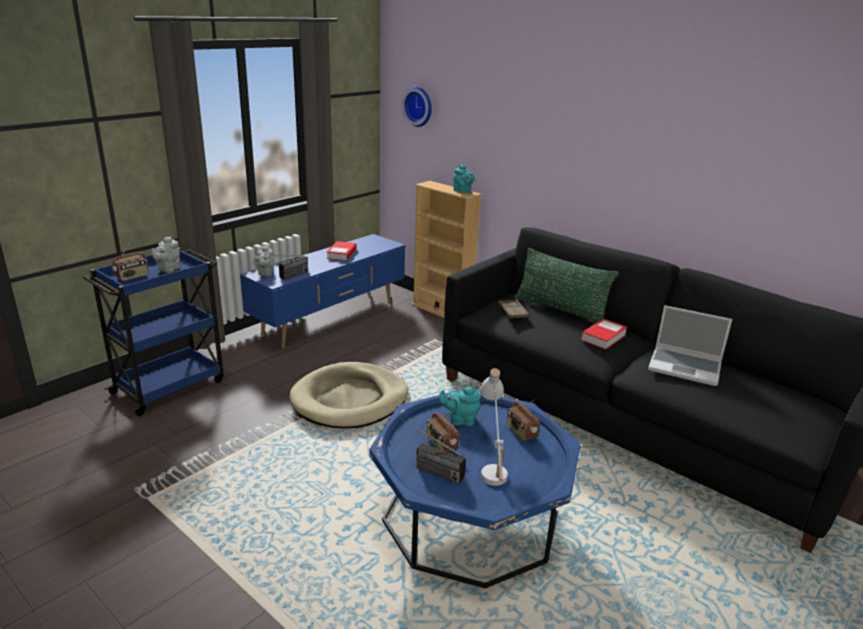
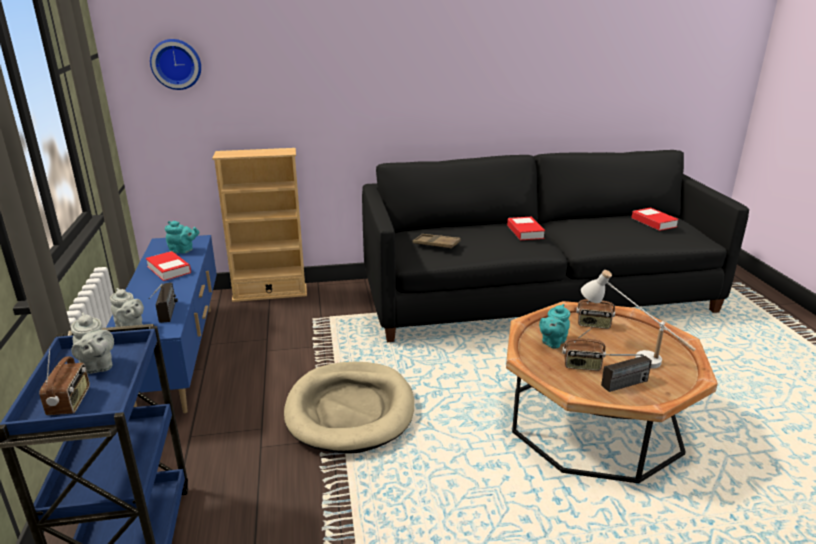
camera: 50 degrees left, 0 degrees up
blue coffee table [369,390,581,588] -> brown coffee table [506,301,718,483]
turquoise teapot [453,164,475,193] -> turquoise teapot moved to [165,221,199,254]
green pillow [514,248,618,324] -> none
laptop [648,305,732,386] -> none
none -> book [631,208,679,231]

